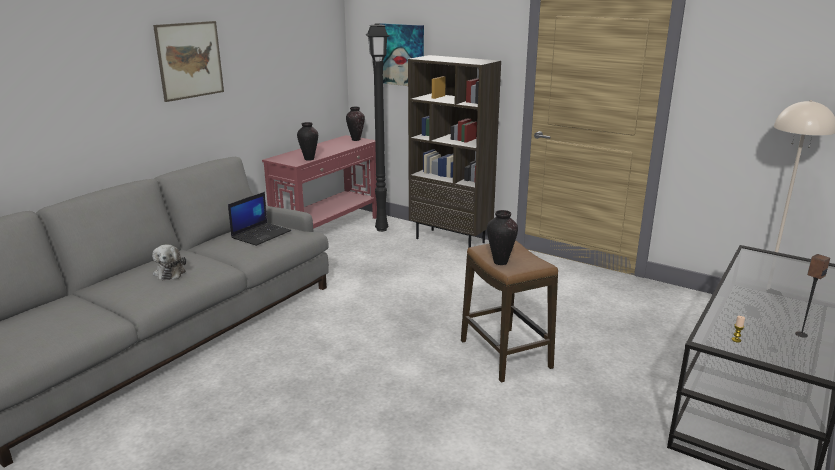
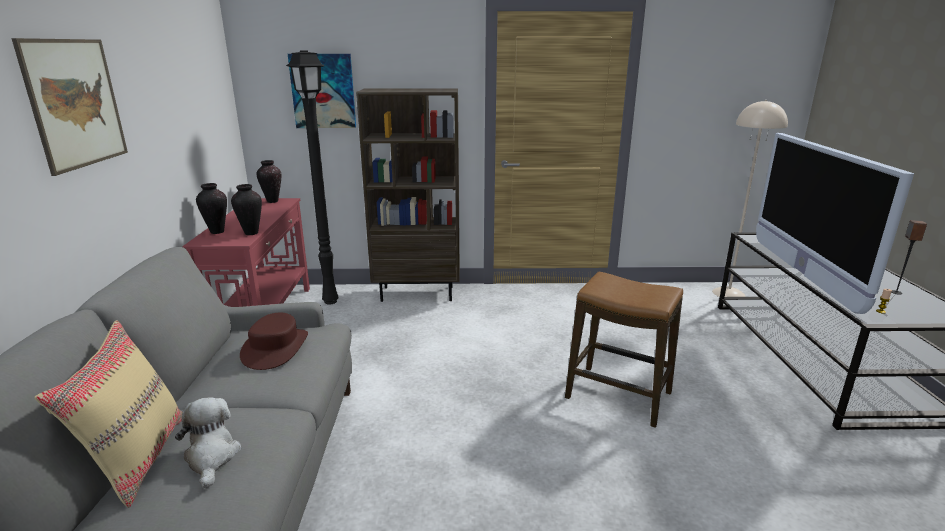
camera: 35 degrees left, 0 degrees up
plush toy [152,244,186,280] -> plush toy turned 150 degrees counterclockwise [175,397,241,489]
laptop [228,192,291,246] -> brown hat [240,313,308,370]
vase [487,210,518,265] -> vase moved to [196,183,227,234]
none -> beige pillow [35,320,182,508]
none -> television [756,133,914,314]

